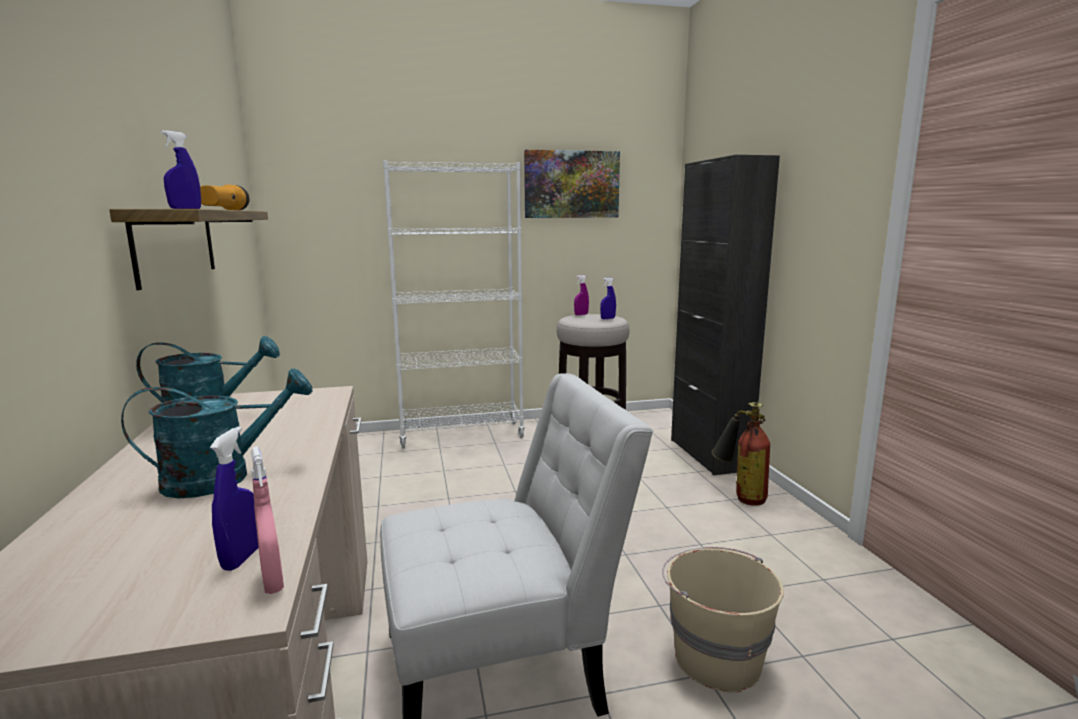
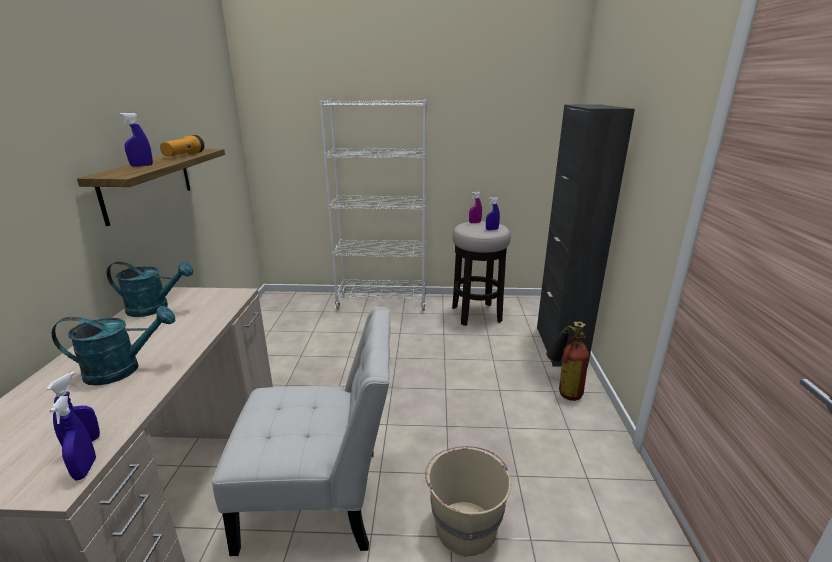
camera: 15 degrees right, 10 degrees up
pink spray bottle [251,446,284,594] -> blue spray bottle [49,396,96,481]
picture [524,149,620,218] -> none

